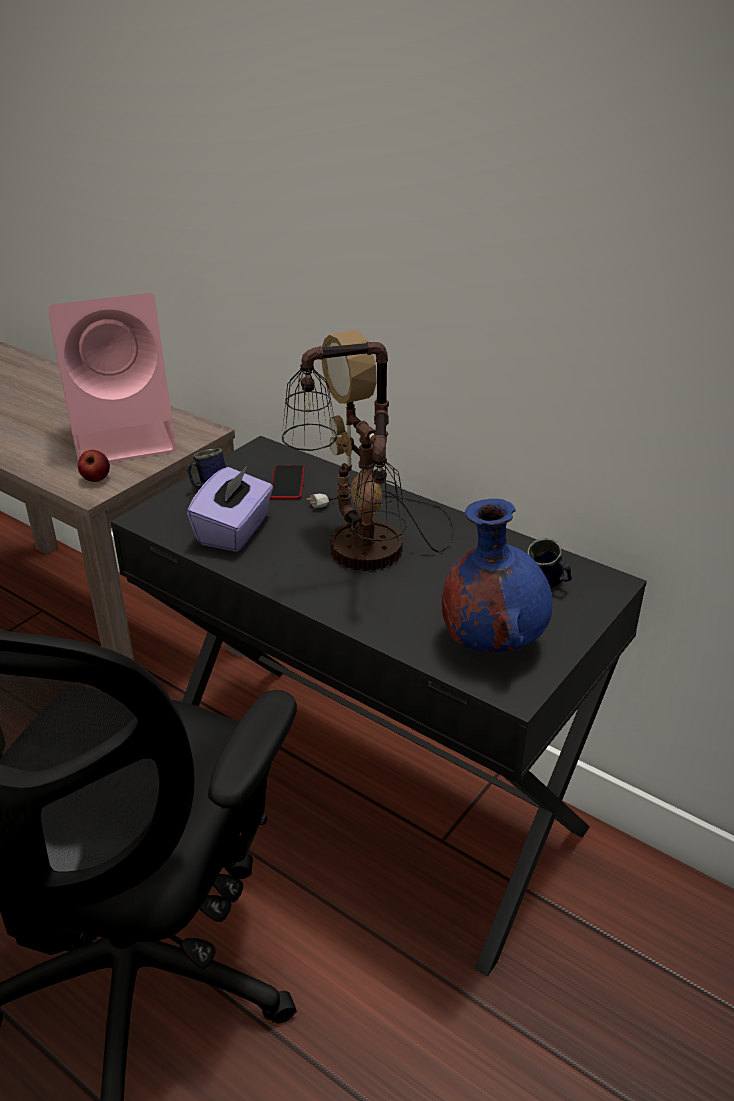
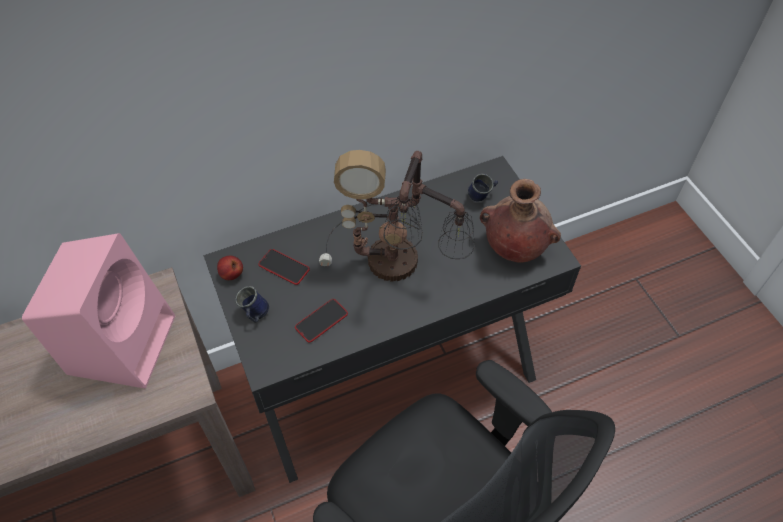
camera: 60 degrees left, 20 degrees up
apple [78,450,110,482] -> apple moved to [217,256,243,280]
purple tissue box [187,466,273,552] -> phone [295,299,348,343]
blue vase [442,499,552,652] -> brown vase [480,179,561,263]

